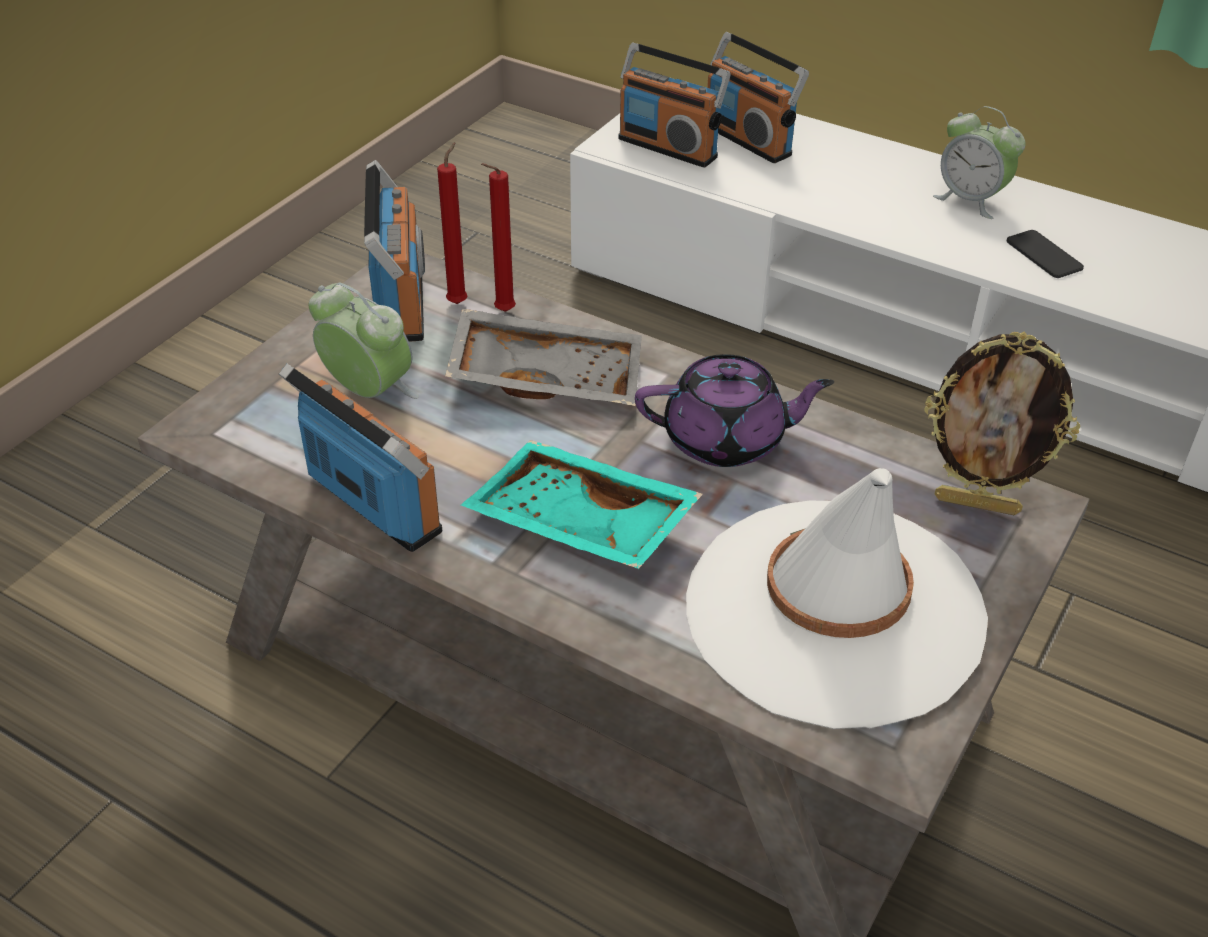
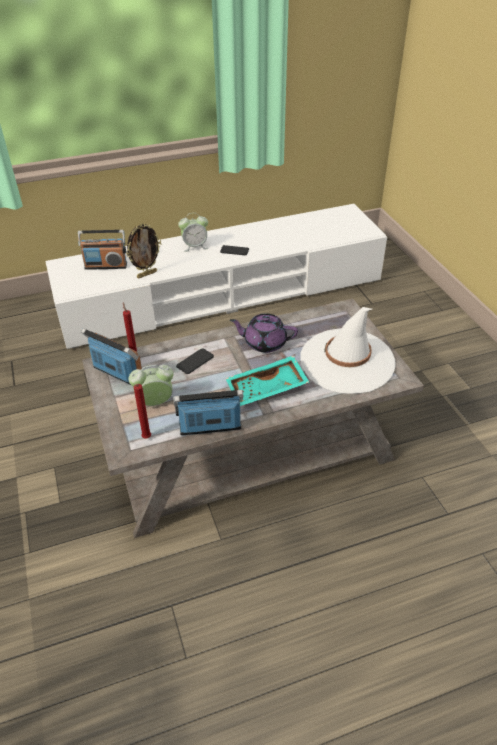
camera: 50 degrees left, 0 degrees up
grey tray [445,308,642,406] -> phone [176,348,214,374]
red candle [481,163,516,312] -> red candle moved to [134,384,151,439]
radio [618,42,730,168] -> none
purple teapot [635,354,834,467] -> purple teapot turned 120 degrees counterclockwise [230,314,298,353]
picture frame [924,332,1080,515] -> picture frame moved to [126,223,161,278]

